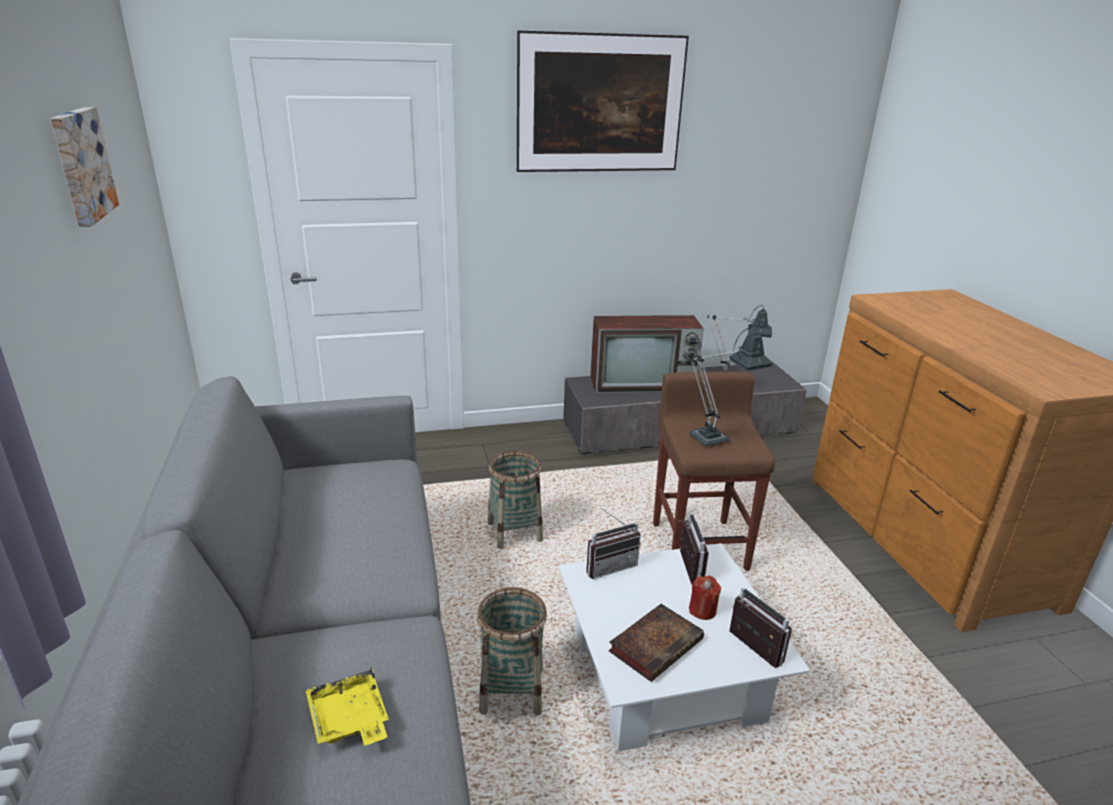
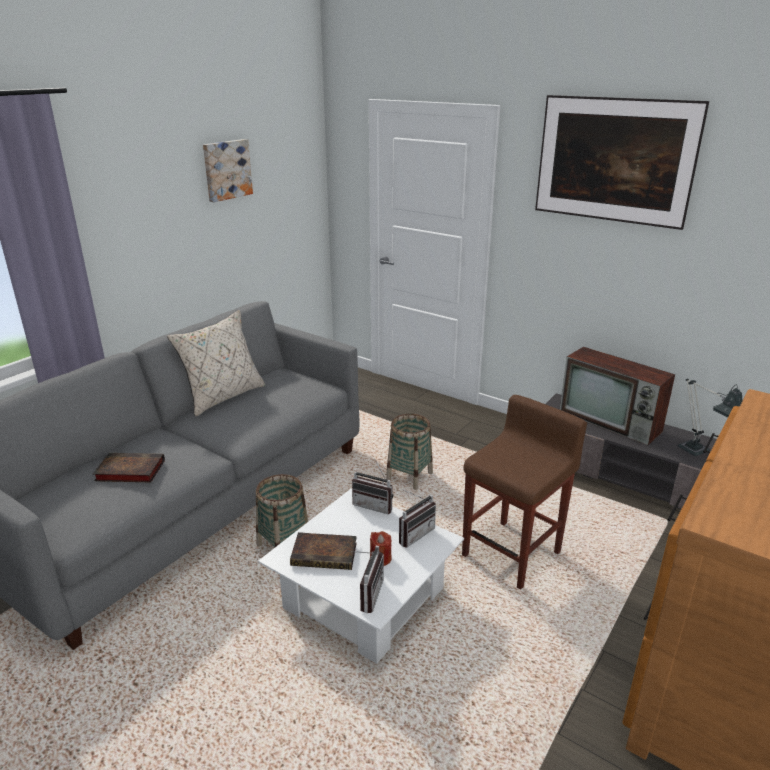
camera: 50 degrees right, 0 degrees up
yellow tray [306,666,389,746] -> book [93,453,165,482]
table lamp [689,327,773,446] -> none
none -> beige pillow [167,310,265,416]

